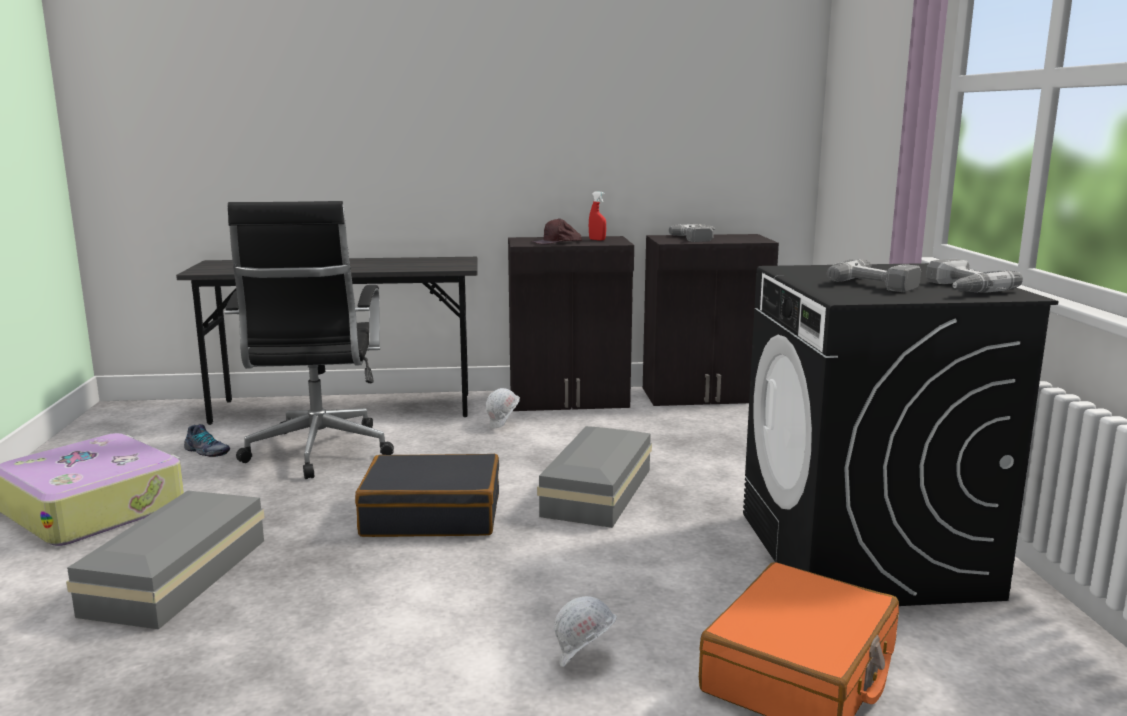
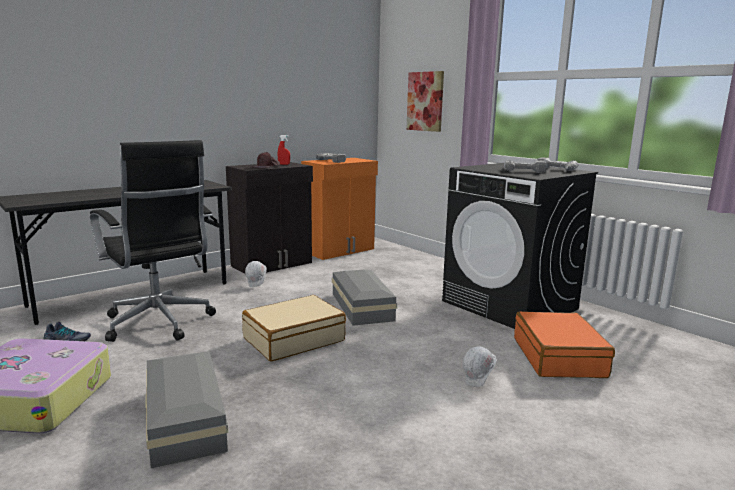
camera: 35 degrees left, 0 degrees up
black suitcase [355,454,499,537] -> beige suitcase [242,295,346,361]
black cabinet [643,234,779,406] -> orange cabinet [301,158,378,260]
none -> picture [406,71,444,132]

